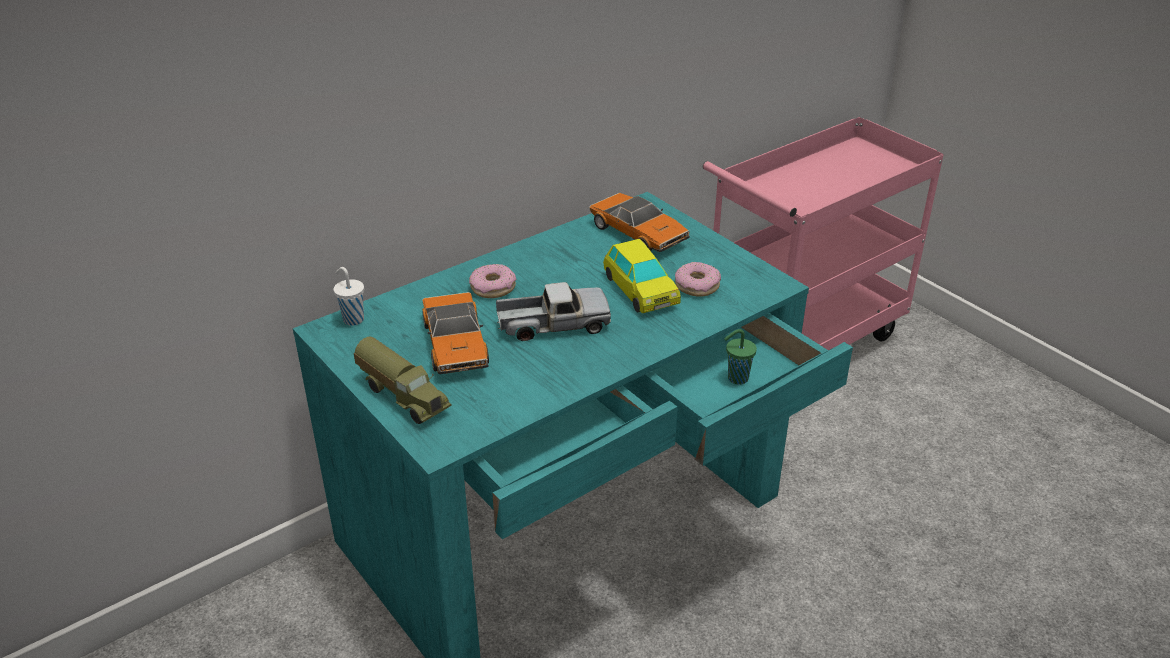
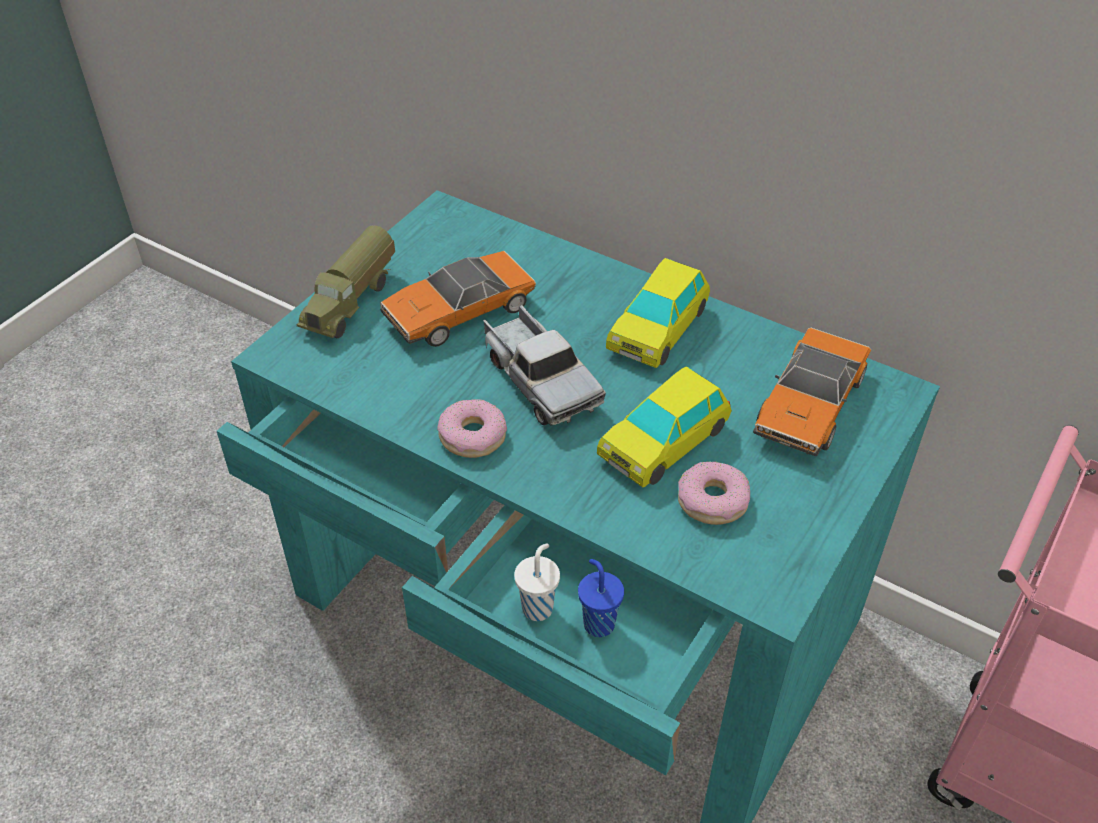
camera: 70 degrees right, 10 degrees up
white cup [333,267,364,326] -> white cup moved to [514,544,560,621]
donut [469,264,516,298] -> donut moved to [437,399,507,458]
green cup [724,329,757,384] -> blue cup [578,559,624,637]
none -> toy car [606,258,710,368]

